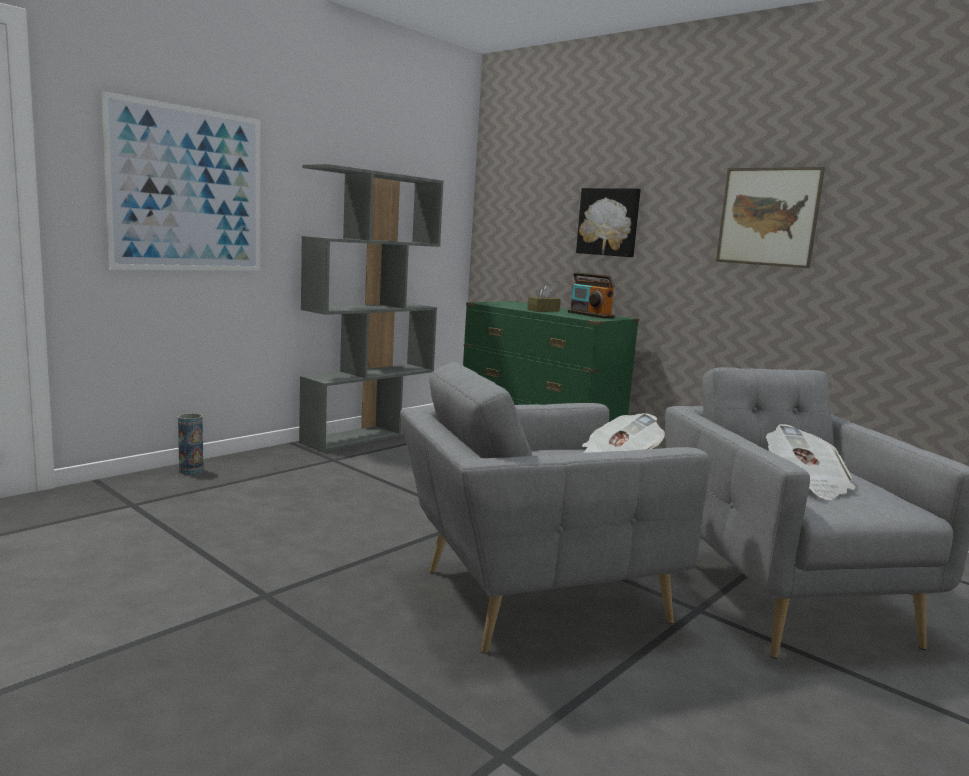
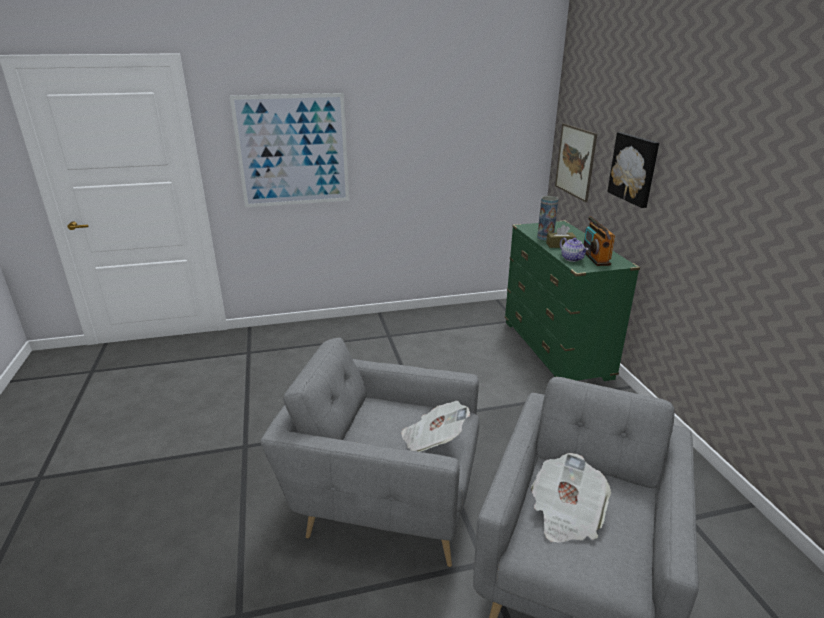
camera: 35 degrees right, 15 degrees up
vase [178,413,203,475] -> vase moved to [537,196,558,241]
grey bookcase [299,164,444,452] -> none
picture [716,167,825,268] -> picture moved to [555,123,597,202]
none -> teapot [560,238,588,262]

